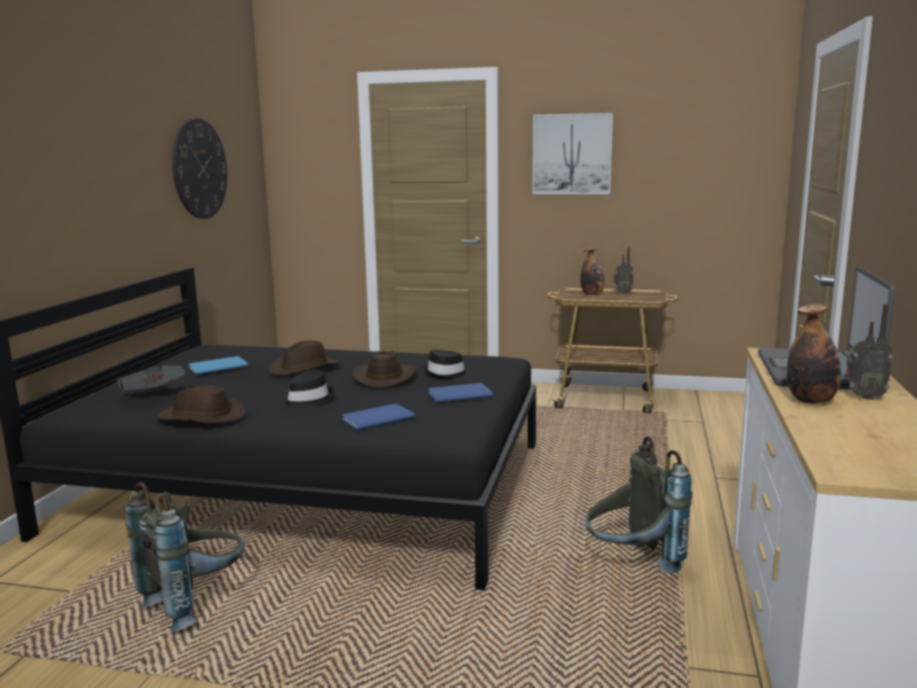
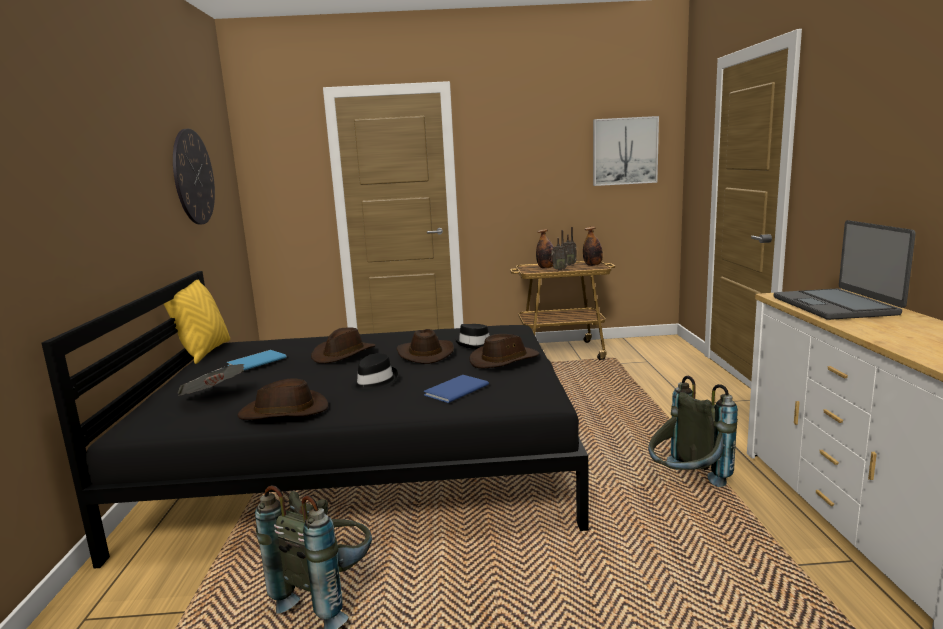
camera: 15 degrees left, 0 degrees up
blue book [428,383,493,402] -> brown hat [469,334,540,368]
picture [533,113,613,194] -> picture moved to [593,116,659,186]
bottle [787,304,841,404] -> bottle moved to [583,226,603,266]
radio [845,304,893,400] -> radio moved to [551,230,568,271]
none -> yellow pillow [164,280,230,364]

